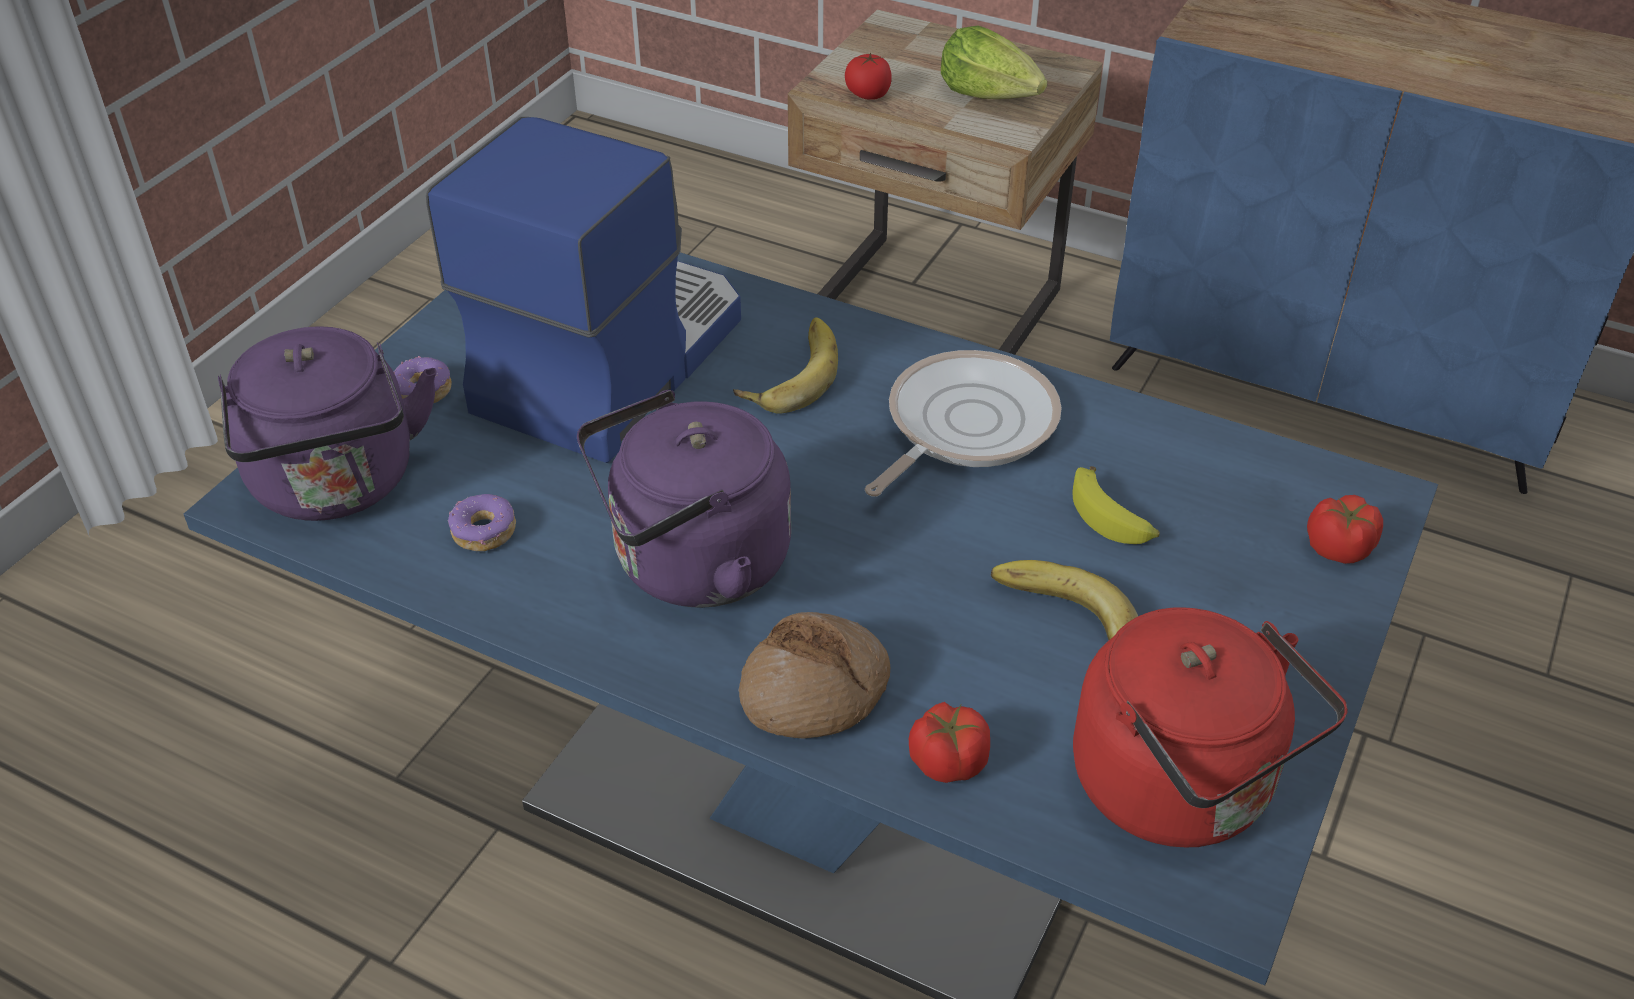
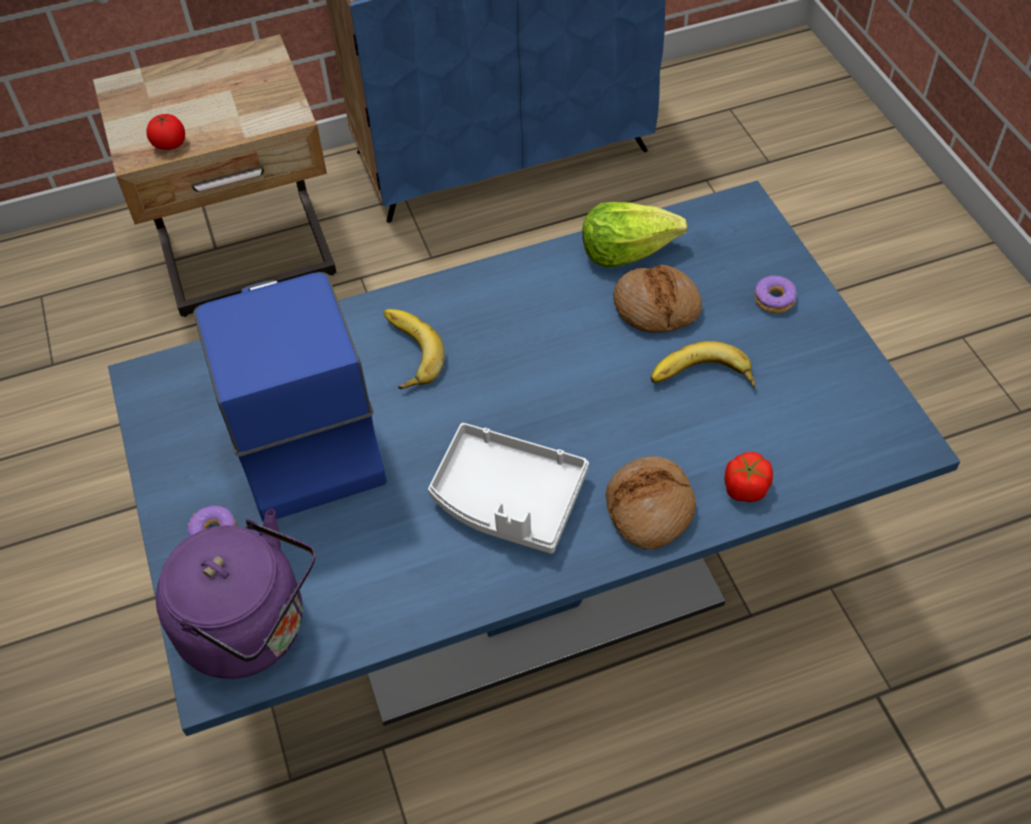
camera: 45 degrees left, 10 degrees up
donut [448,494,516,551] -> donut moved to [754,275,797,313]
purple kettle [577,390,791,608] -> grey tray [428,423,589,554]
frying pan [865,350,1062,497] -> none
lettuce [941,25,1047,99] -> lettuce moved to [582,202,688,267]
banana [1073,466,1160,544] -> bread [613,265,702,333]
red kettle [1073,607,1348,847] -> none
tomato [1307,495,1383,564] -> none

